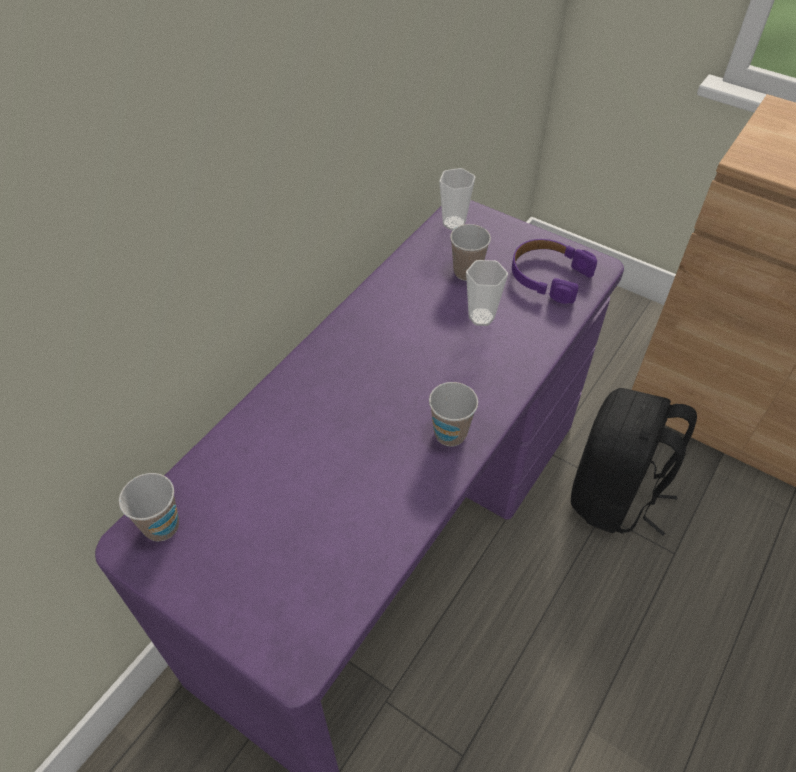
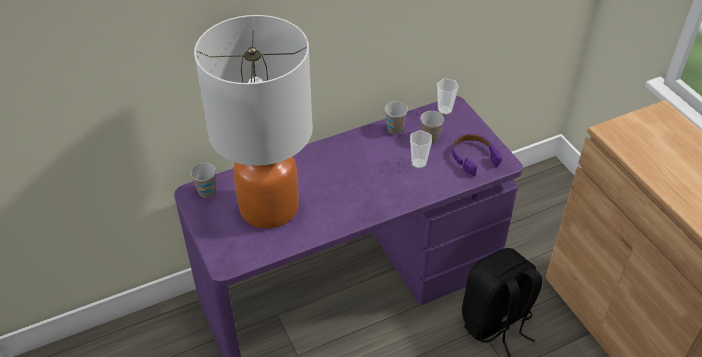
camera: 30 degrees right, 5 degrees down
cup [429,382,478,446] -> cup moved to [384,101,408,134]
none -> table lamp [194,15,313,228]

